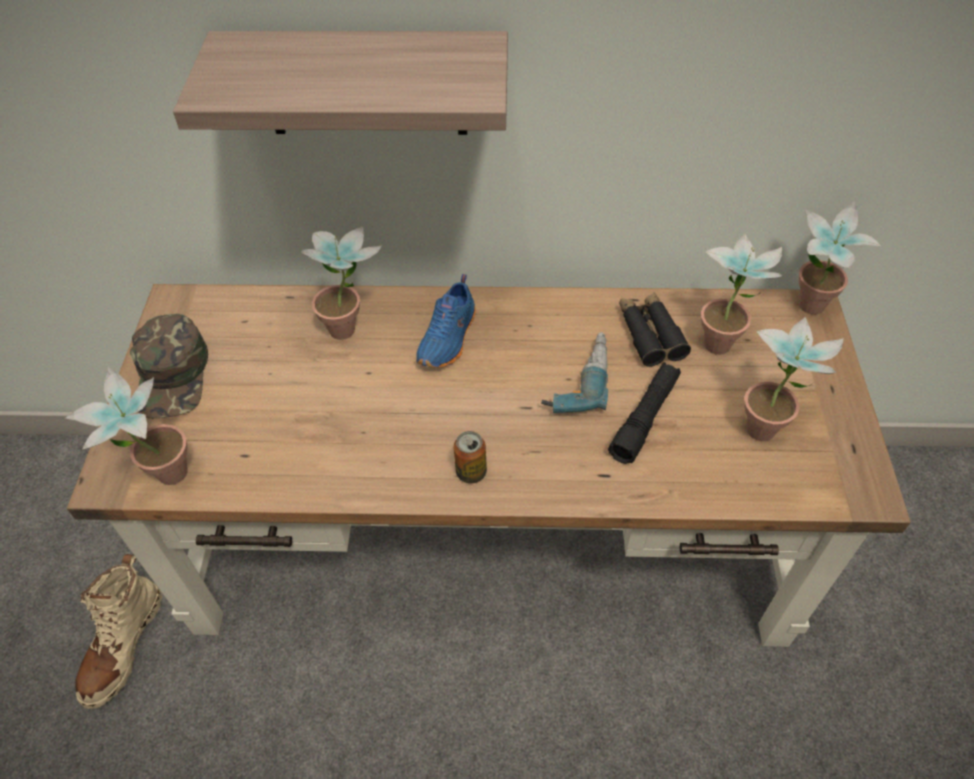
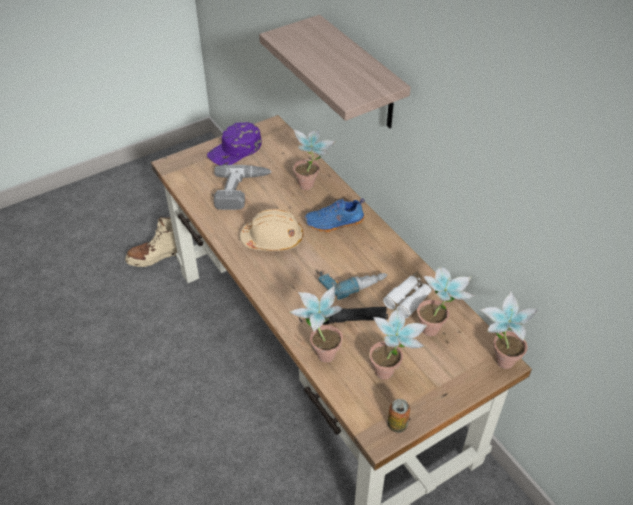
camera: 55 degrees right, 5 degrees down
potted plant [66,366,188,485] -> potted plant moved to [289,286,343,363]
green cap [130,314,208,419] -> purple cap [207,122,261,166]
can [454,431,487,483] -> can moved to [388,399,410,433]
black binoculars [619,292,691,367] -> white binoculars [383,271,433,318]
none -> power drill [214,165,272,210]
none -> beige hard hat [240,209,303,251]

